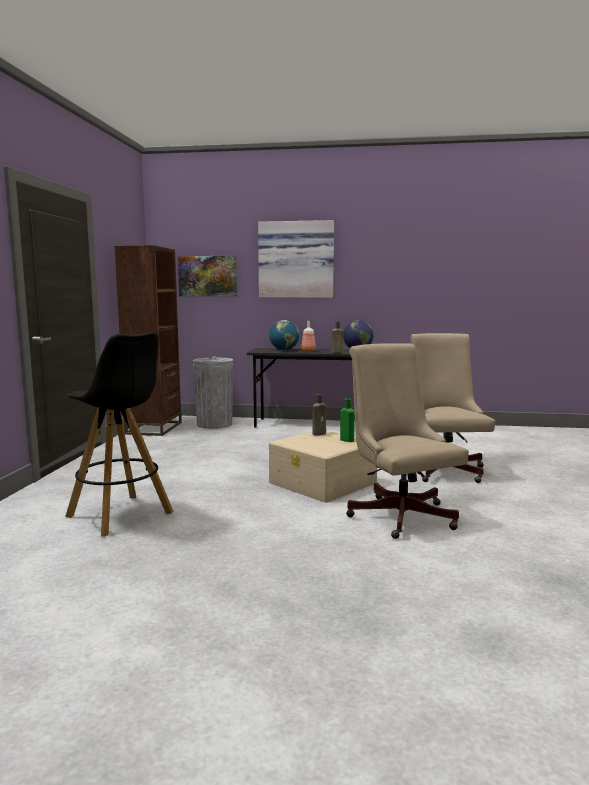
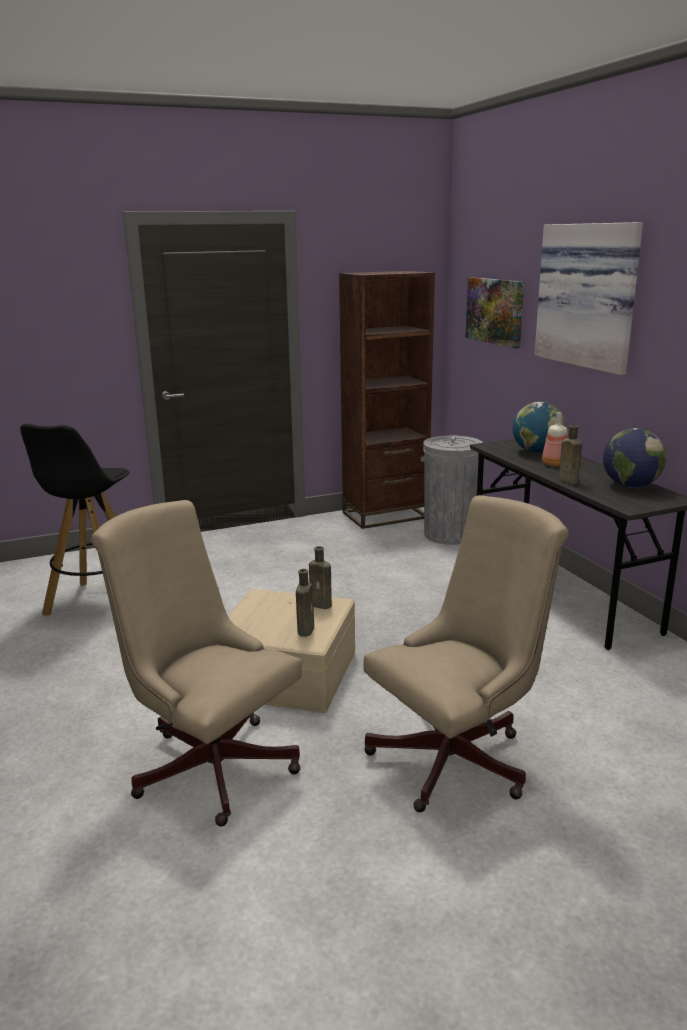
camera: 60 degrees right, 10 degrees up
green bottle [340,398,355,442] -> brown bottle [296,569,314,637]
beige office chair [346,343,469,539] -> beige office chair turned 90 degrees counterclockwise [91,500,302,826]

